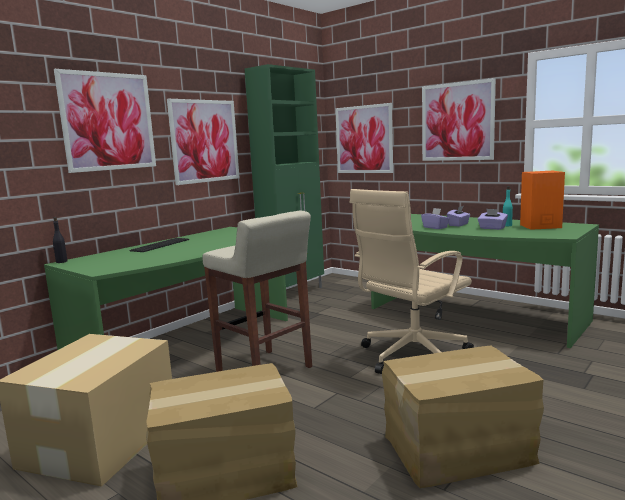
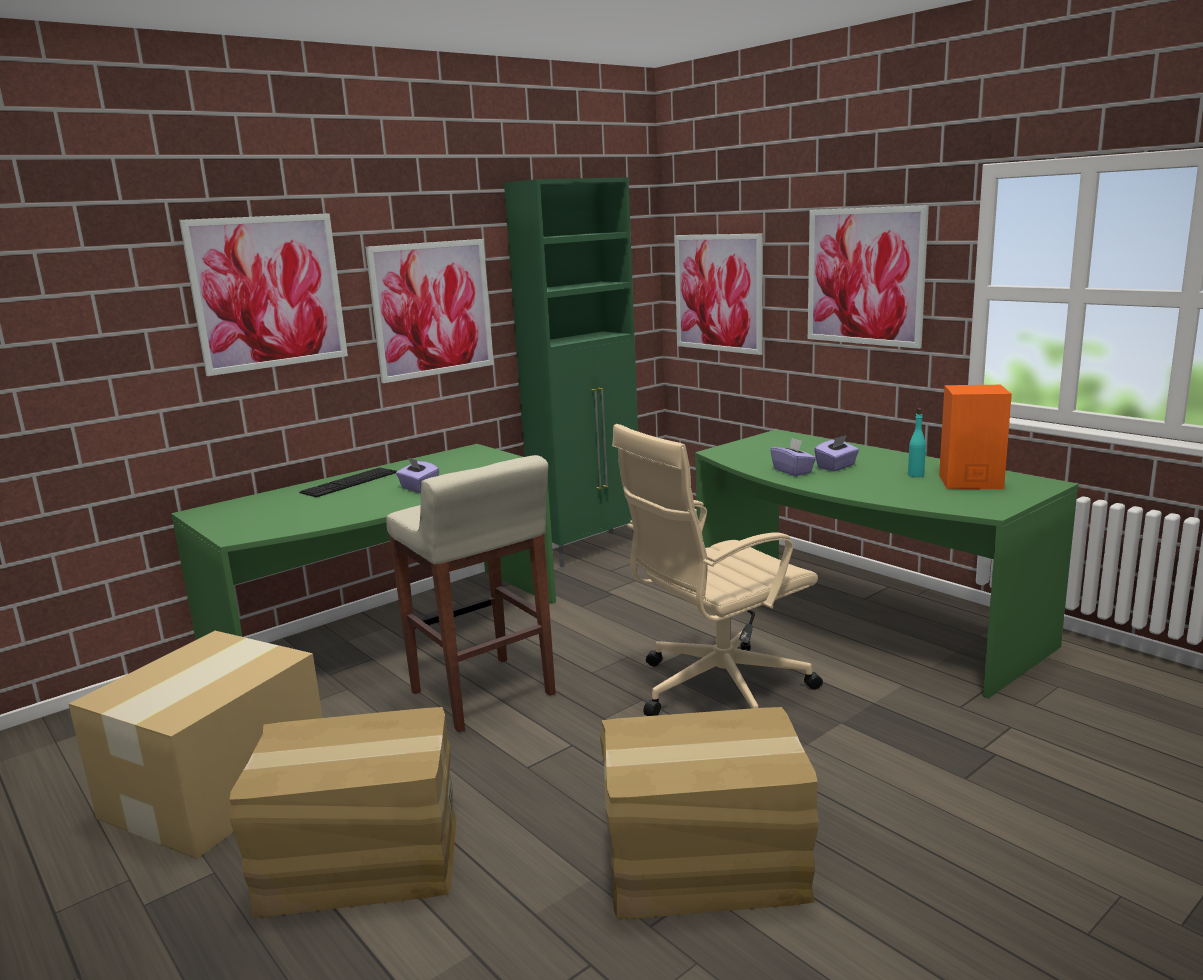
camera: 10 degrees right, 5 degrees up
black bottle [53,217,67,263] -> none
purple tissue box [478,209,508,230] -> purple tissue box moved to [396,457,439,493]

